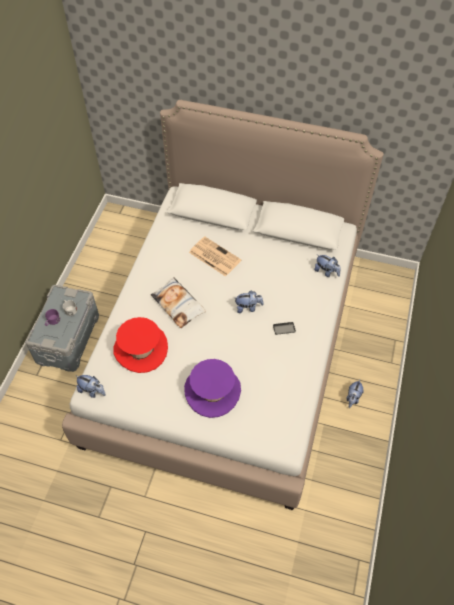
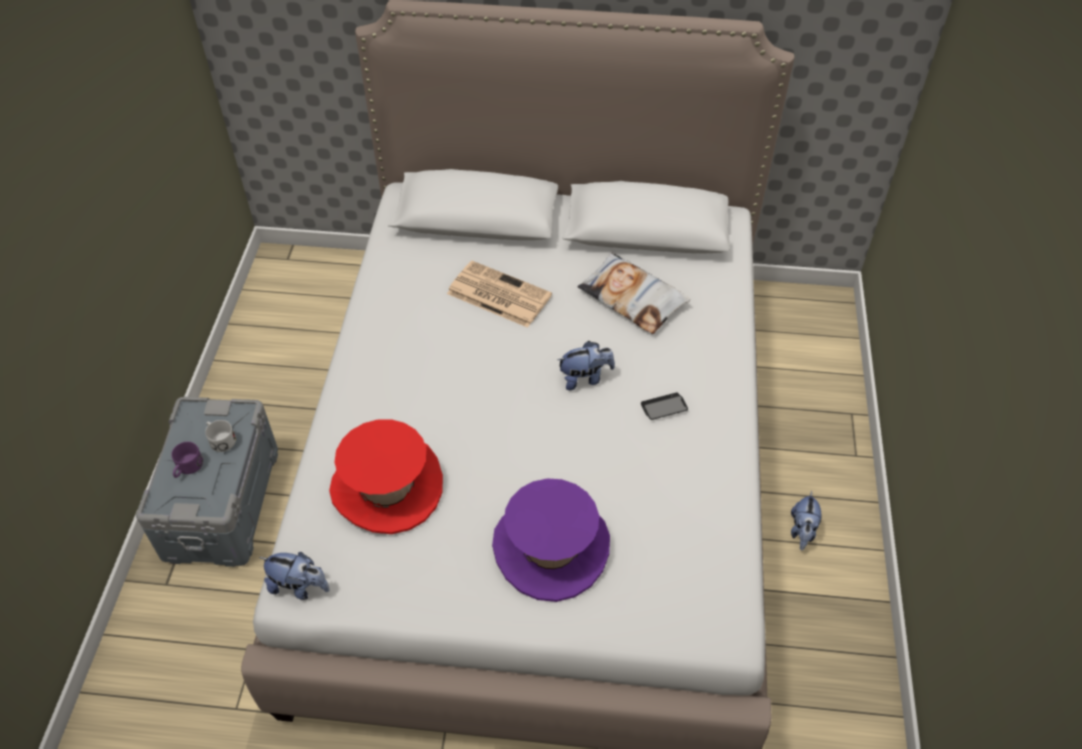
camera: 10 degrees left, 5 degrees down
pillow [151,277,206,328] -> pillow moved to [577,253,690,334]
plush toy [314,254,341,277] -> none

